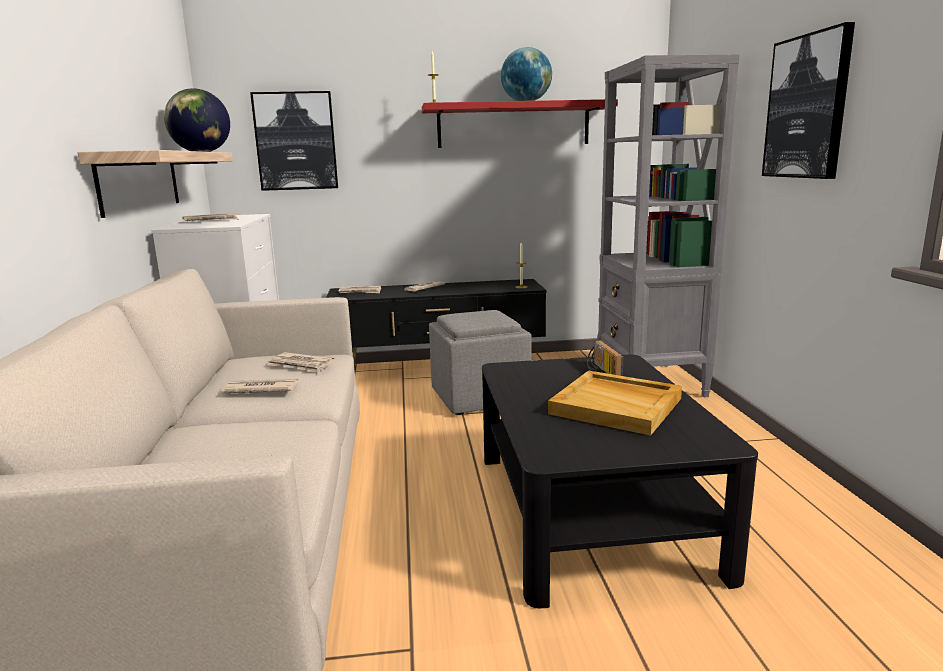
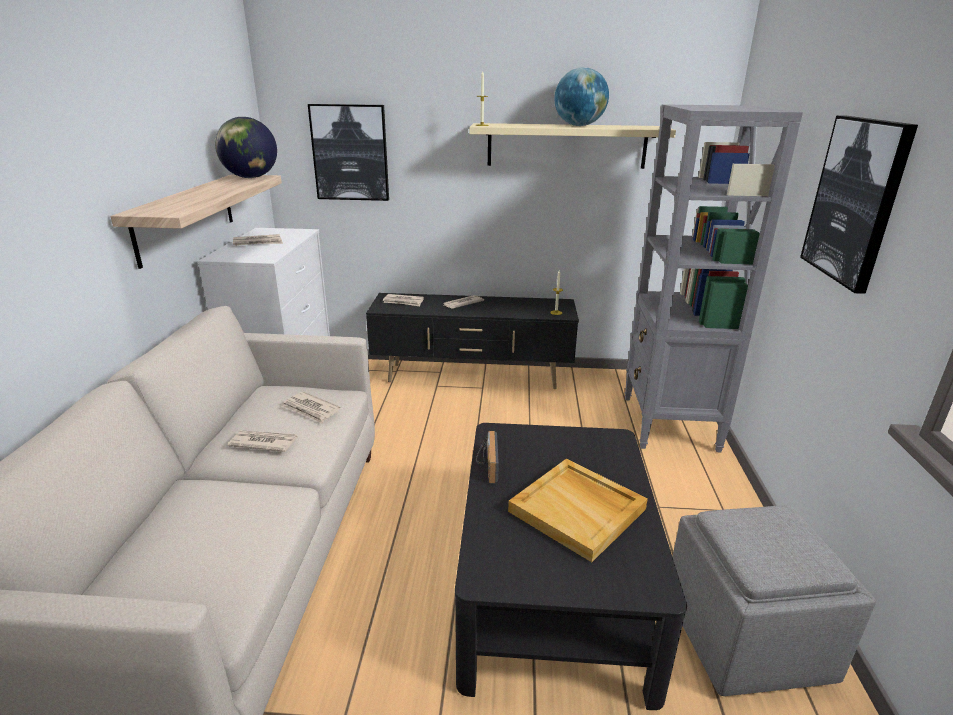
camera: 10 degrees right, 10 degrees up
red shelf [422,99,618,148] -> beige shelf [469,123,676,169]
grey ottoman [429,310,532,415] -> grey ottoman moved to [672,505,876,696]
radio [587,340,623,376] -> radio moved to [476,431,499,483]

